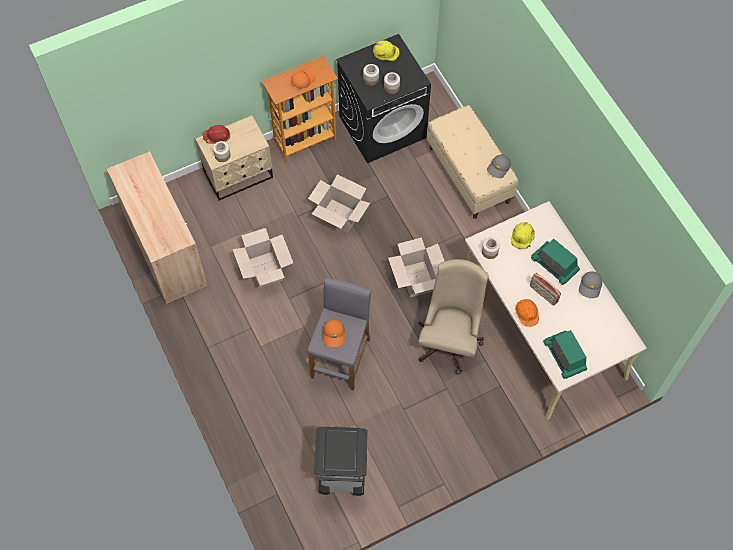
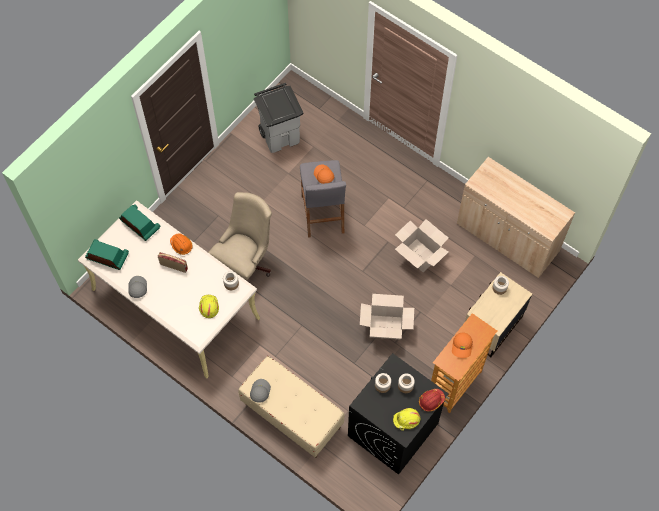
camera: 155 degrees right, 0 degrees up
red hard hat [203,125,230,144] -> red hard hat moved to [419,389,445,412]
cardboard box [388,237,444,297] -> none
beige office chair [418,259,488,375] -> beige office chair turned 135 degrees counterclockwise [208,192,272,280]
radio [531,239,580,285] -> radio moved to [85,239,129,270]

